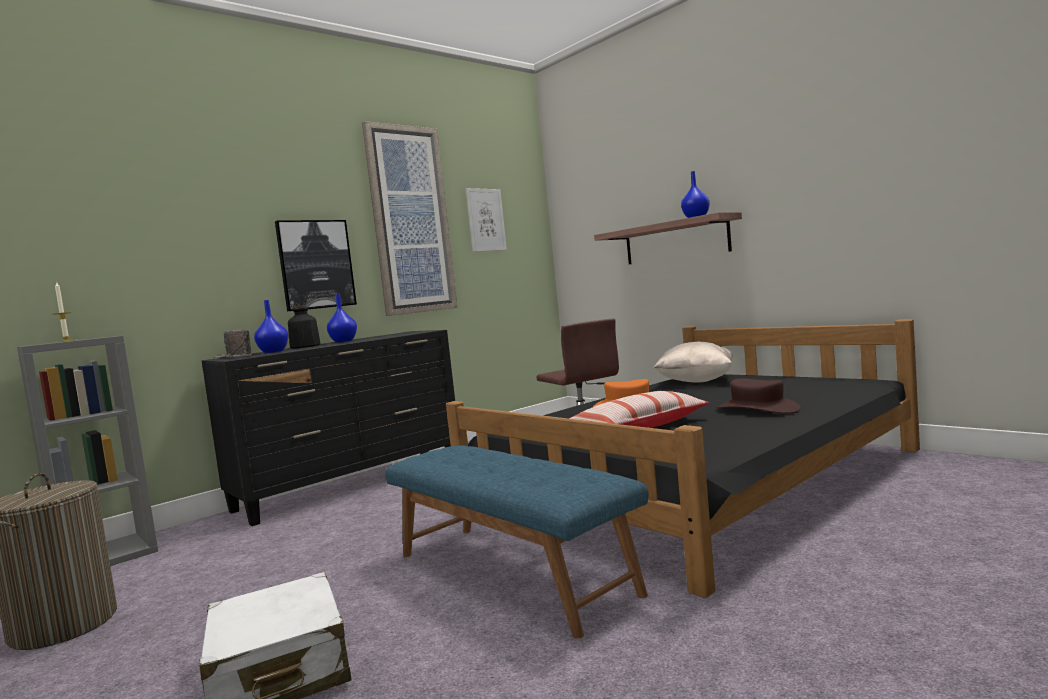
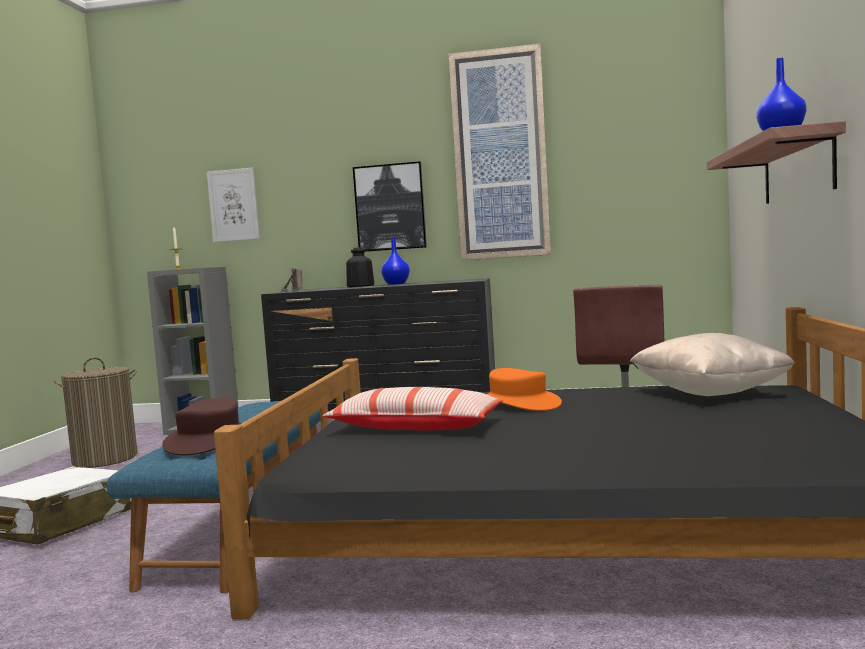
camera: 50 degrees right, 0 degrees up
blue vase [254,300,289,353] -> none
picture [466,188,507,252] -> picture moved to [207,168,260,242]
brown hat [717,379,801,414] -> brown hat moved to [162,398,242,455]

